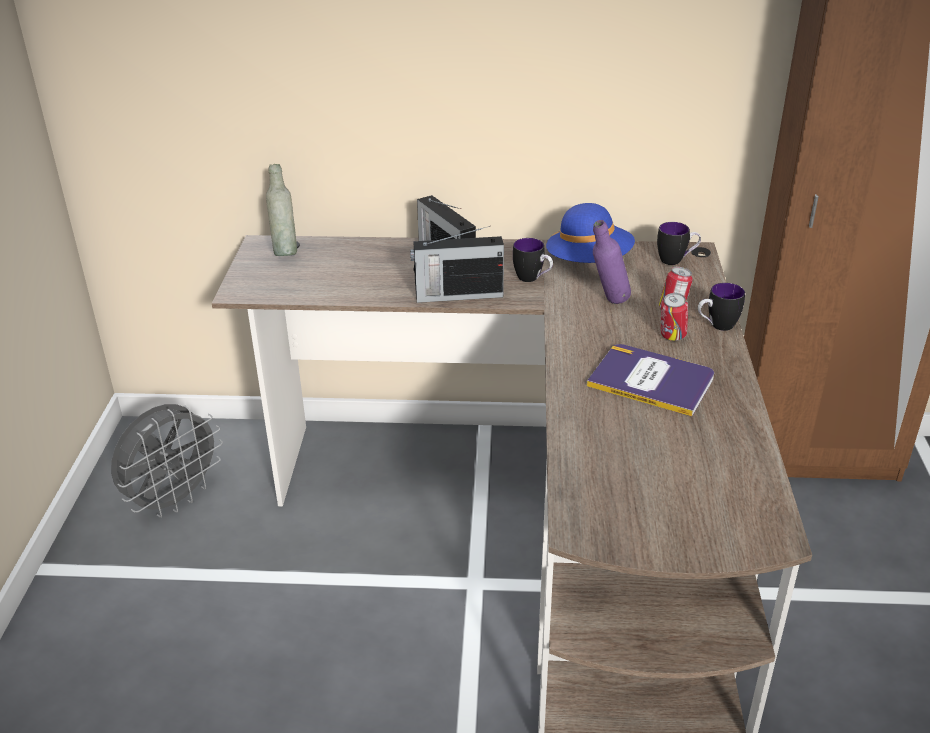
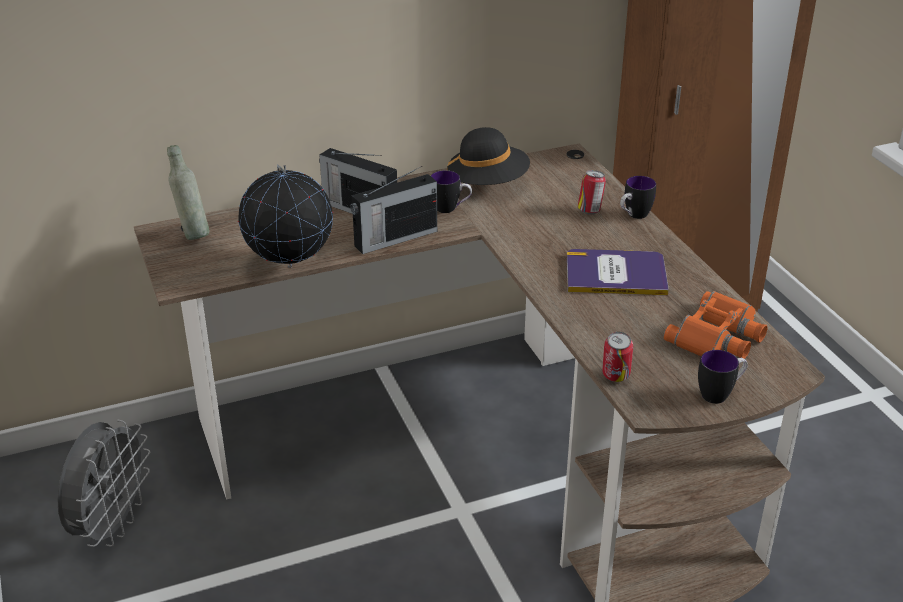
camera: 25 degrees left, 0 degrees up
blue hat [546,203,635,263] -> black hat [447,127,530,185]
purple bottle [593,220,631,304] -> none
mug [657,222,701,265] -> mug moved to [698,350,748,404]
can [661,293,688,341] -> can moved to [602,332,633,382]
none -> globe [238,165,333,268]
none -> orange binoculars [663,291,767,359]

